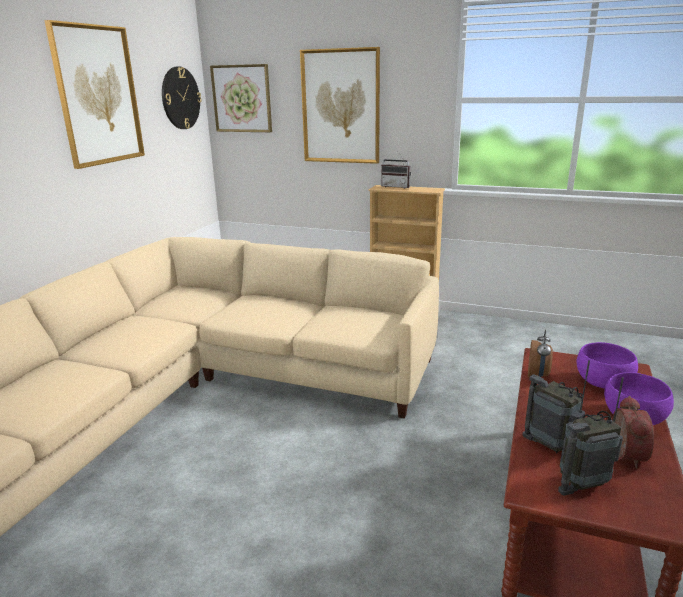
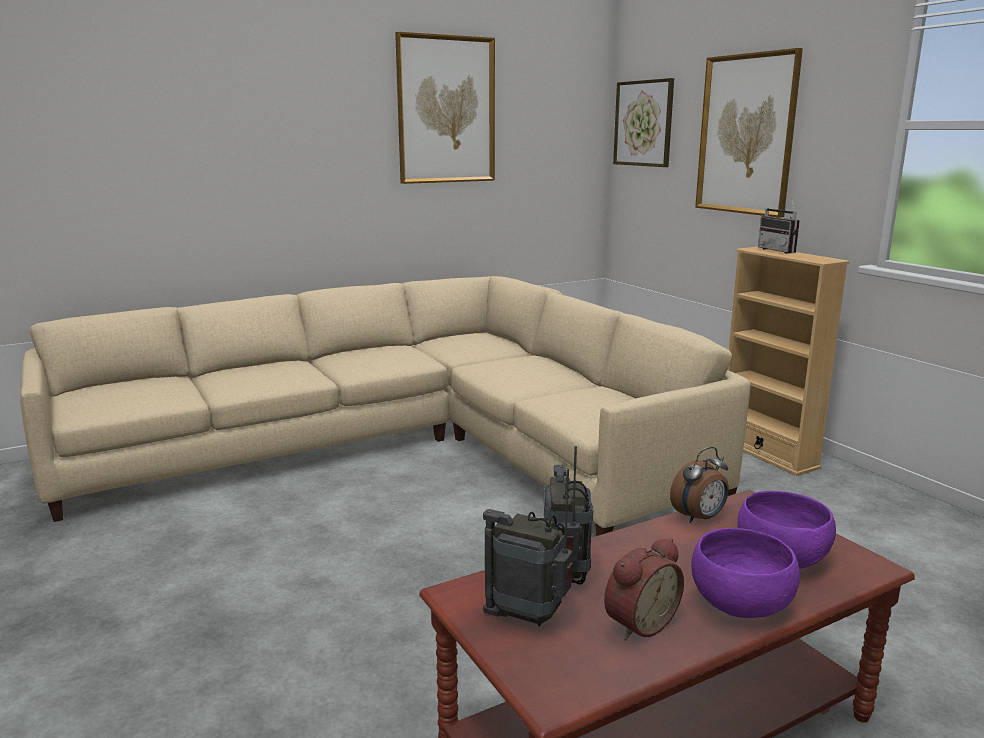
camera: 40 degrees right, 5 degrees down
wall clock [162,66,202,129] -> none

